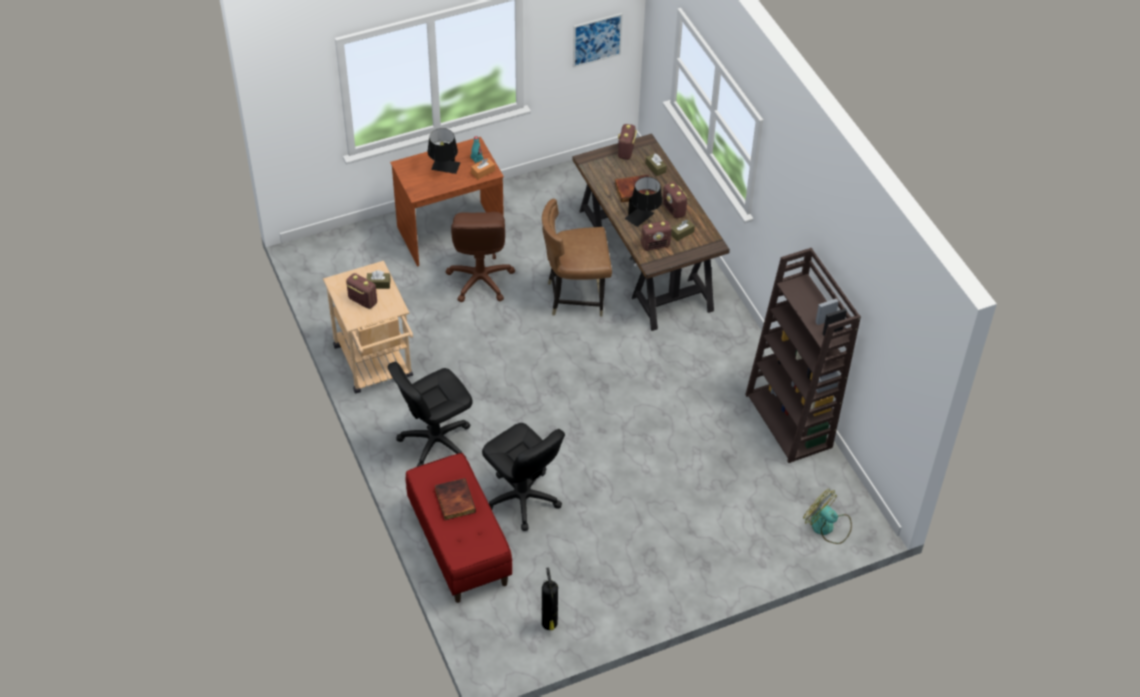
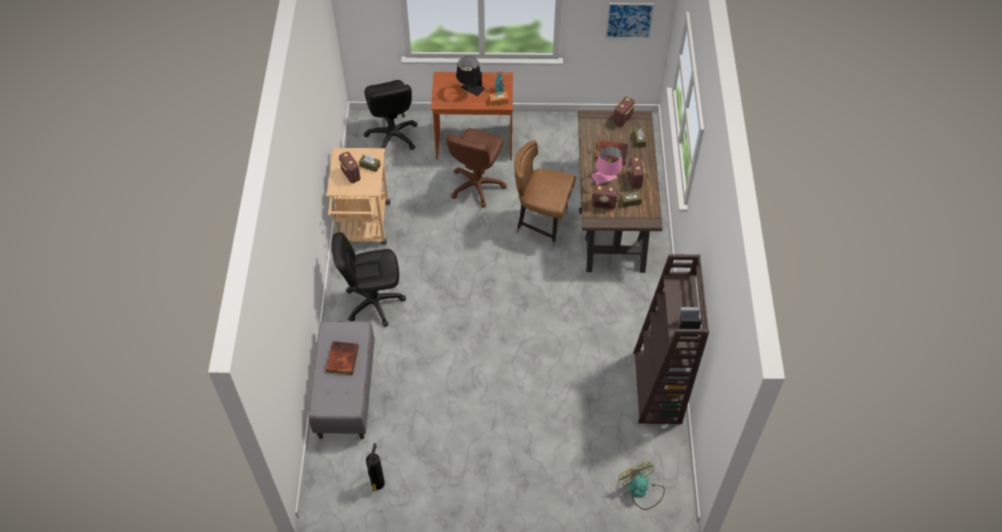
camera: 25 degrees right, 5 degrees up
red bench [405,453,512,603] -> grey bench [308,321,375,439]
black office chair [482,423,565,531] -> black office chair moved to [364,80,418,150]
black table lamp [625,177,662,227] -> pink table lamp [591,146,622,185]

